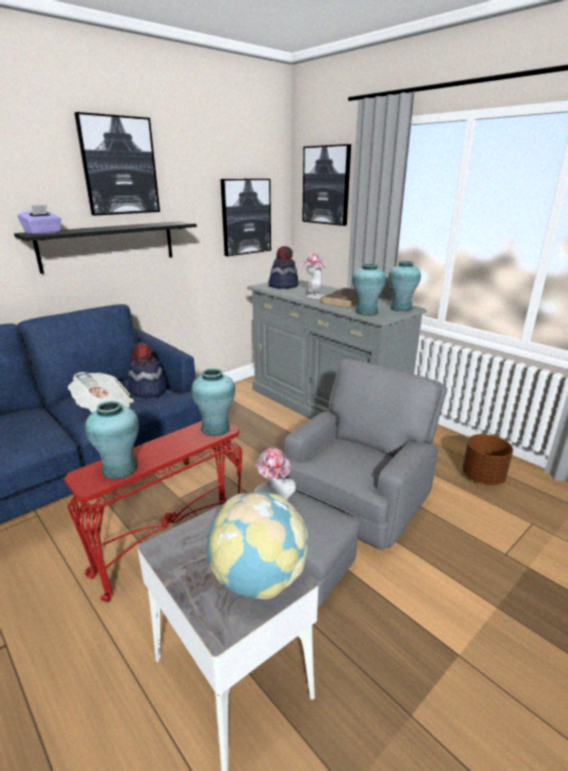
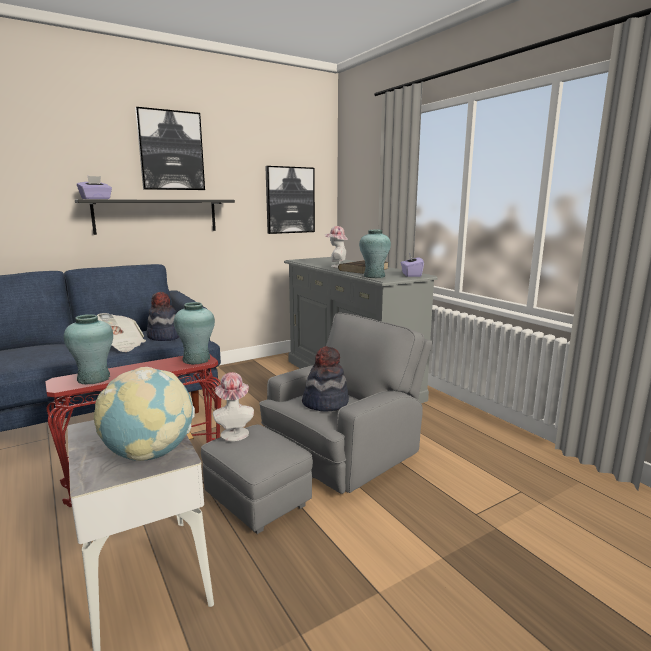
camera: 10 degrees right, 10 degrees down
hat [268,246,298,289] -> hat moved to [302,346,349,412]
picture [302,144,351,226] -> none
turquoise vase [388,261,421,312] -> purple tissue box [401,253,424,277]
brown planter [462,434,513,485] -> none

